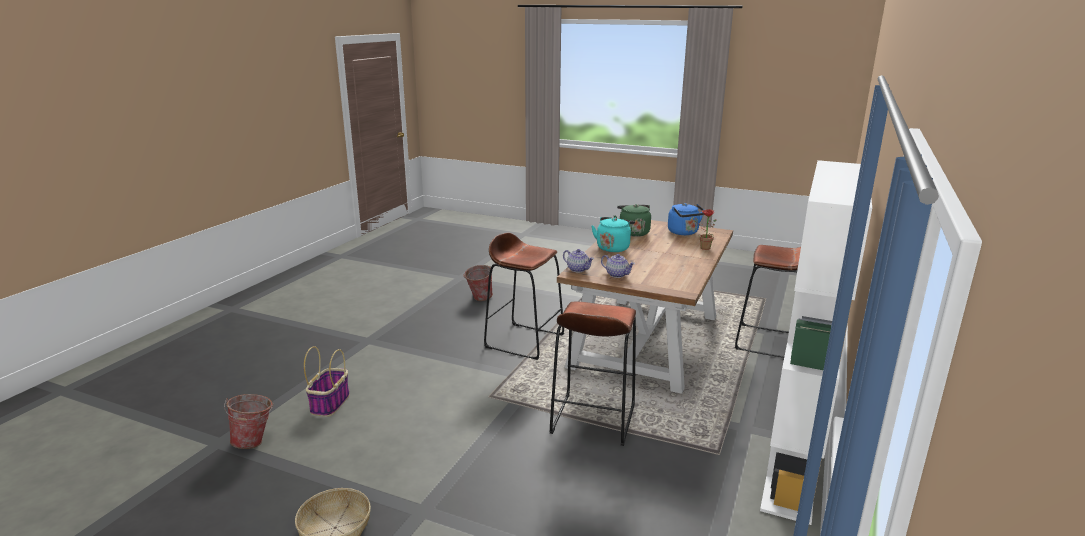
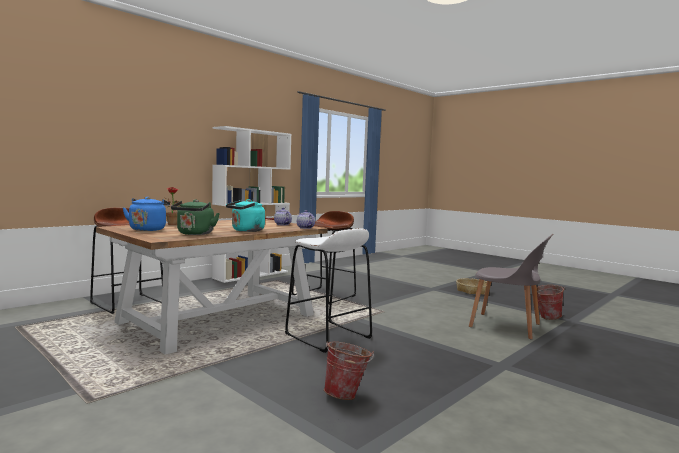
camera: 160 degrees left, 15 degrees down
basket [304,346,350,417] -> grey chair [469,234,553,339]
brown stool [484,233,564,360] -> white stool [285,228,372,353]

